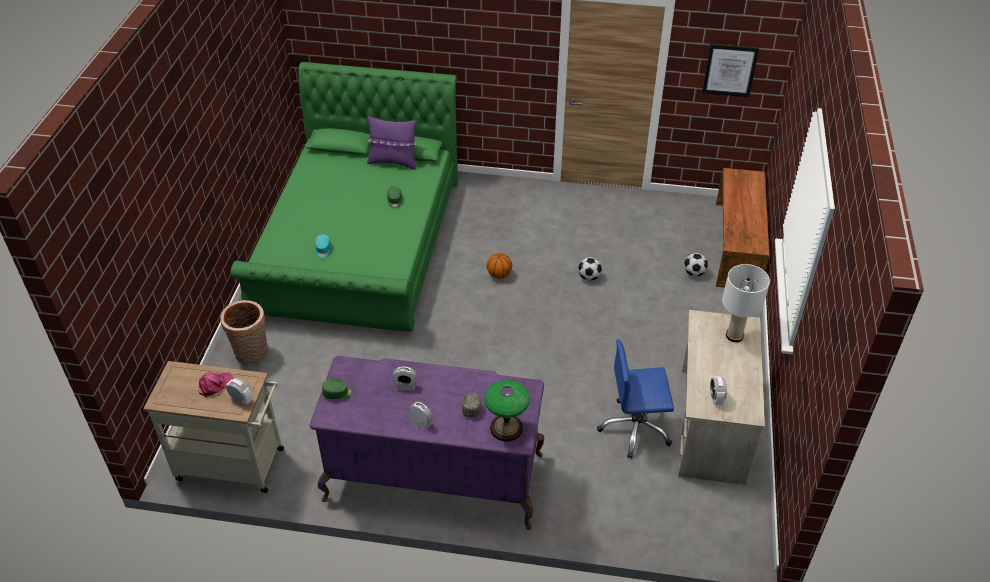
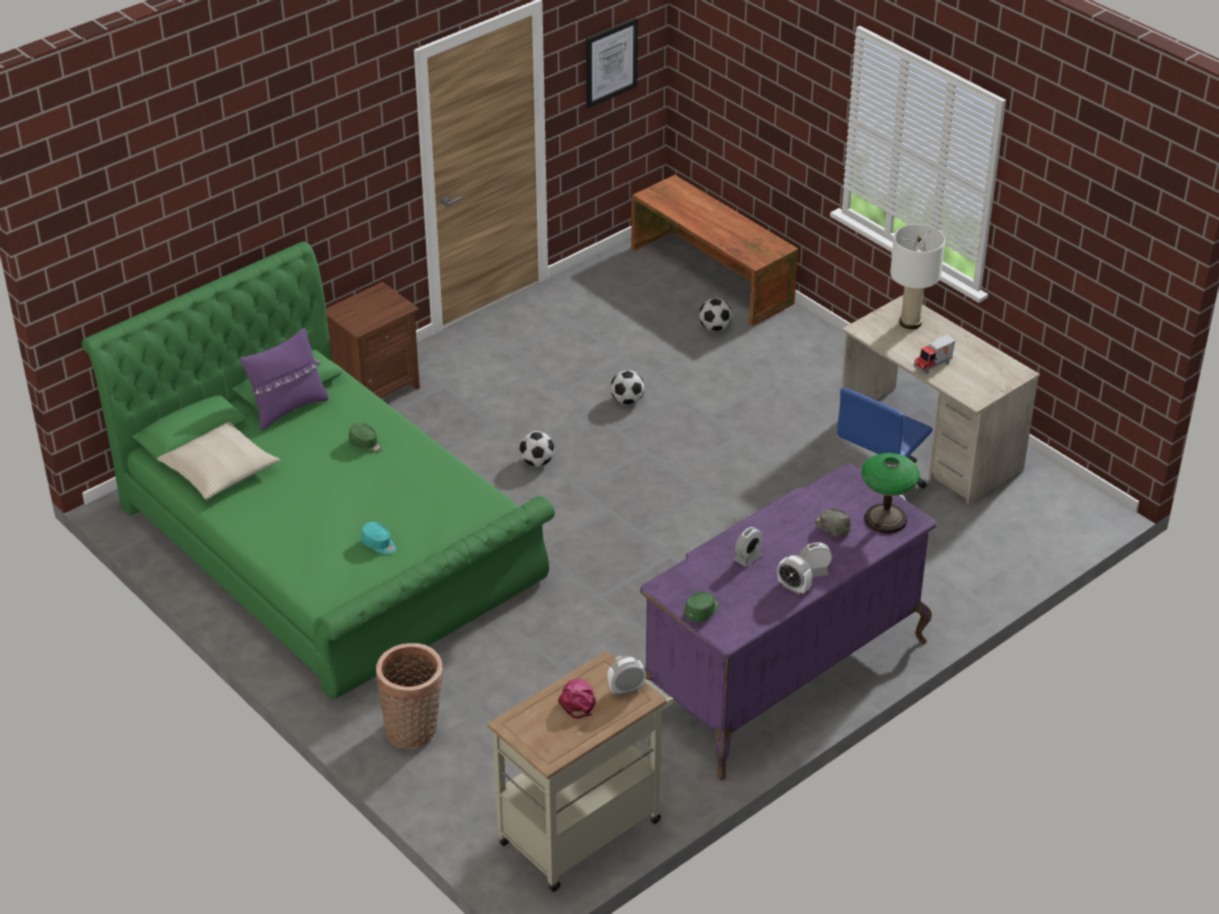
camera: 50 degrees left, 5 degrees down
basketball [487,253,512,279] -> football [519,431,555,467]
alarm clock [710,376,727,405] -> alarm clock moved to [777,555,812,595]
none -> beige pillow [157,422,280,499]
none -> brown nightstand [326,282,420,399]
none -> toy truck [914,335,955,374]

